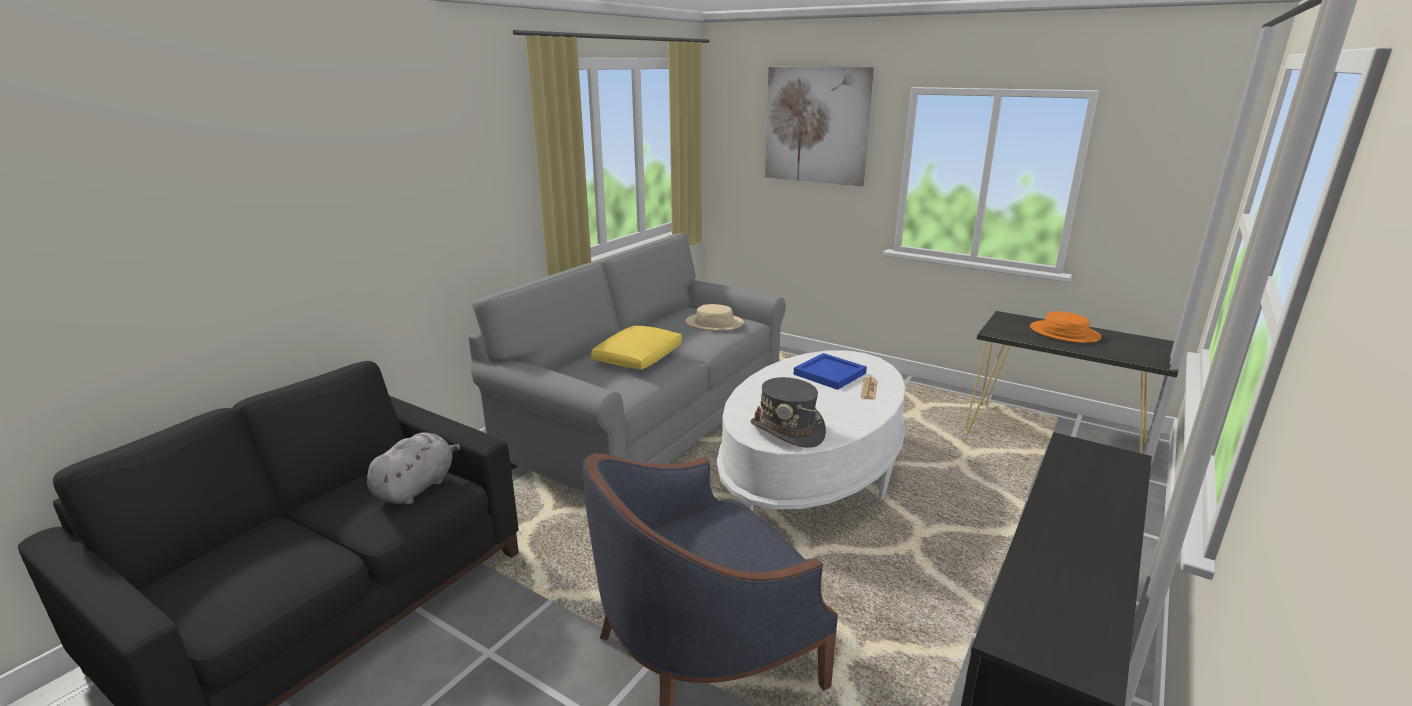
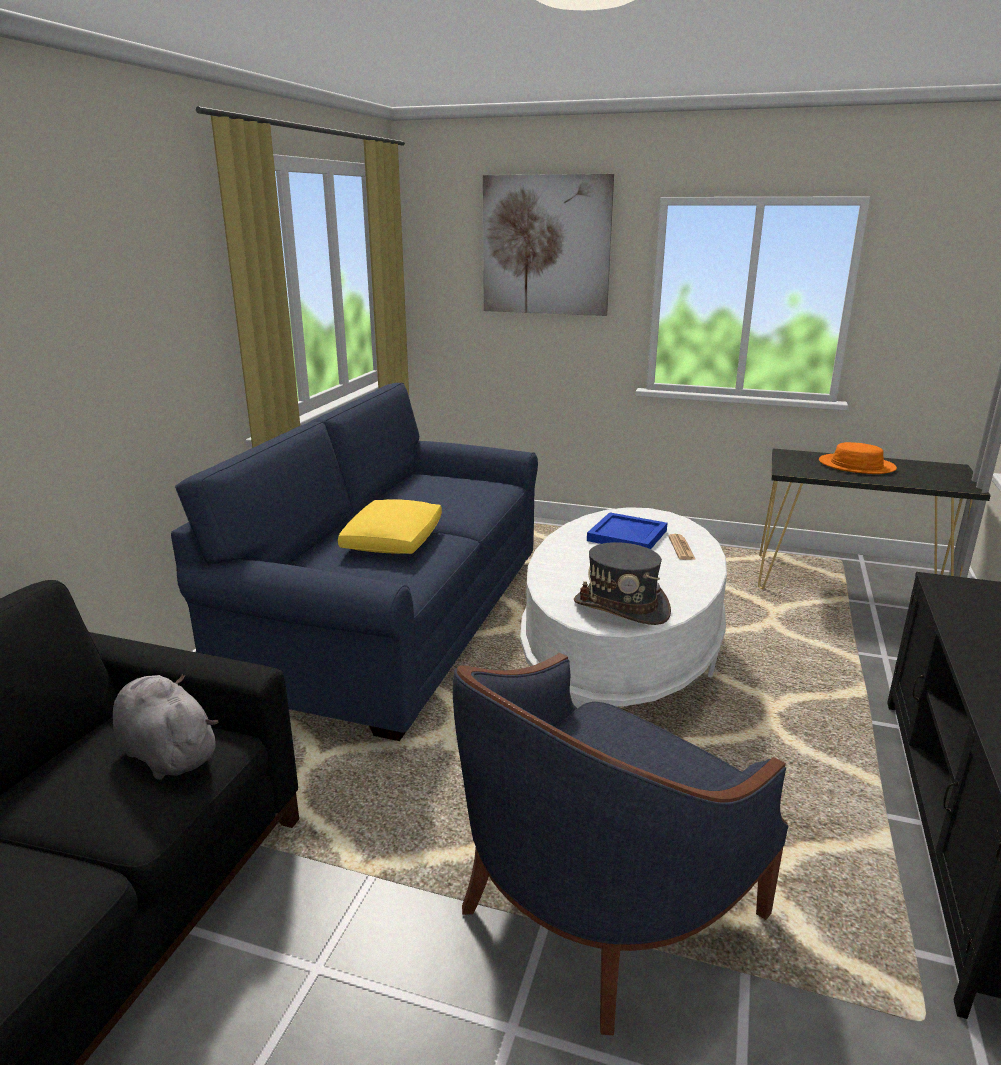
camera: 15 degrees left, 0 degrees up
grey plush toy [367,432,460,505] -> grey plush toy turned 60 degrees counterclockwise [113,674,218,780]
grey sofa [468,233,786,493] -> blue sofa [171,383,538,741]
beige hat [686,304,744,331] -> none

